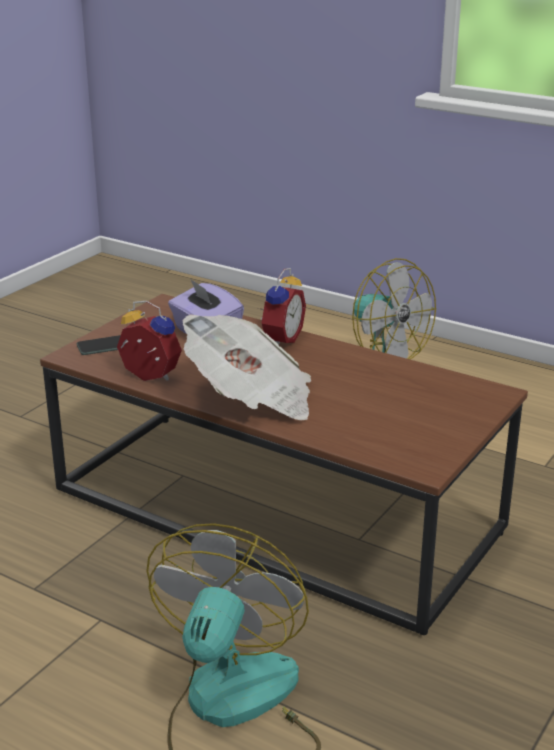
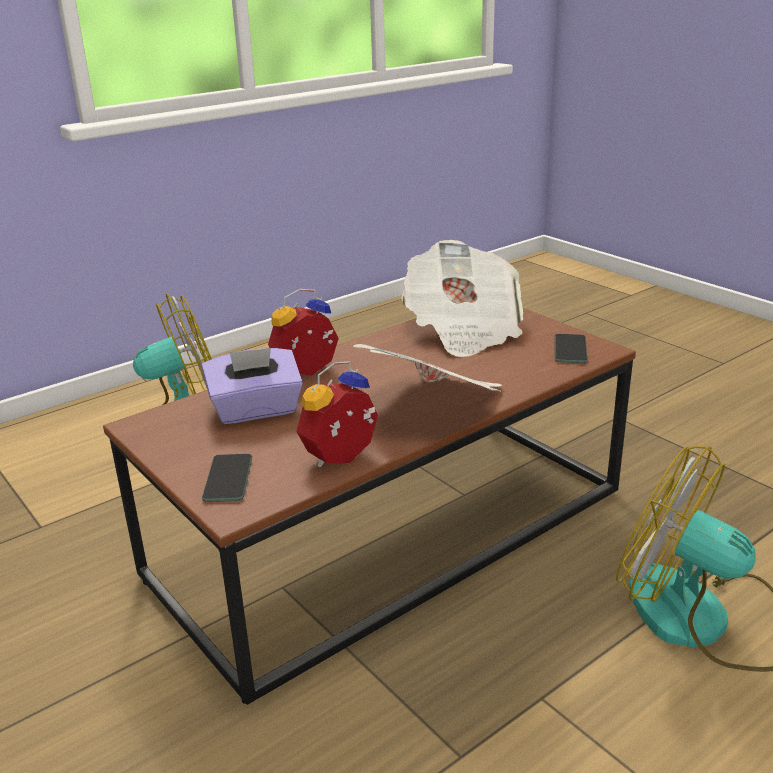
camera: 70 degrees left, 0 degrees up
alarm clock [259,268,306,345] -> alarm clock turned 75 degrees counterclockwise [268,289,339,376]
none -> newspaper [401,240,523,357]
none -> phone [554,334,588,363]

